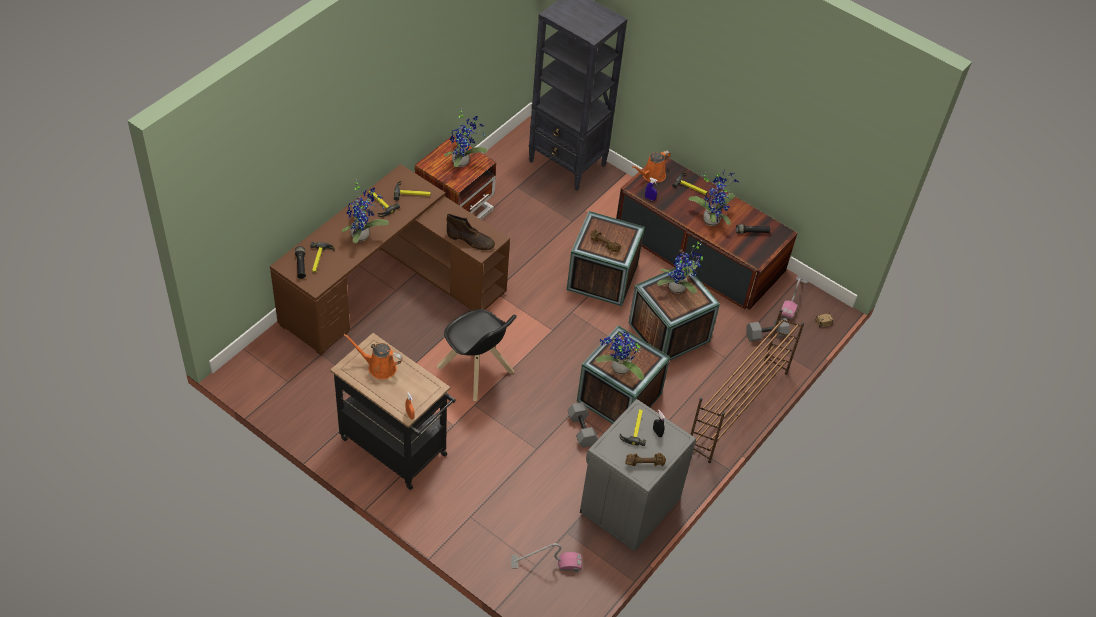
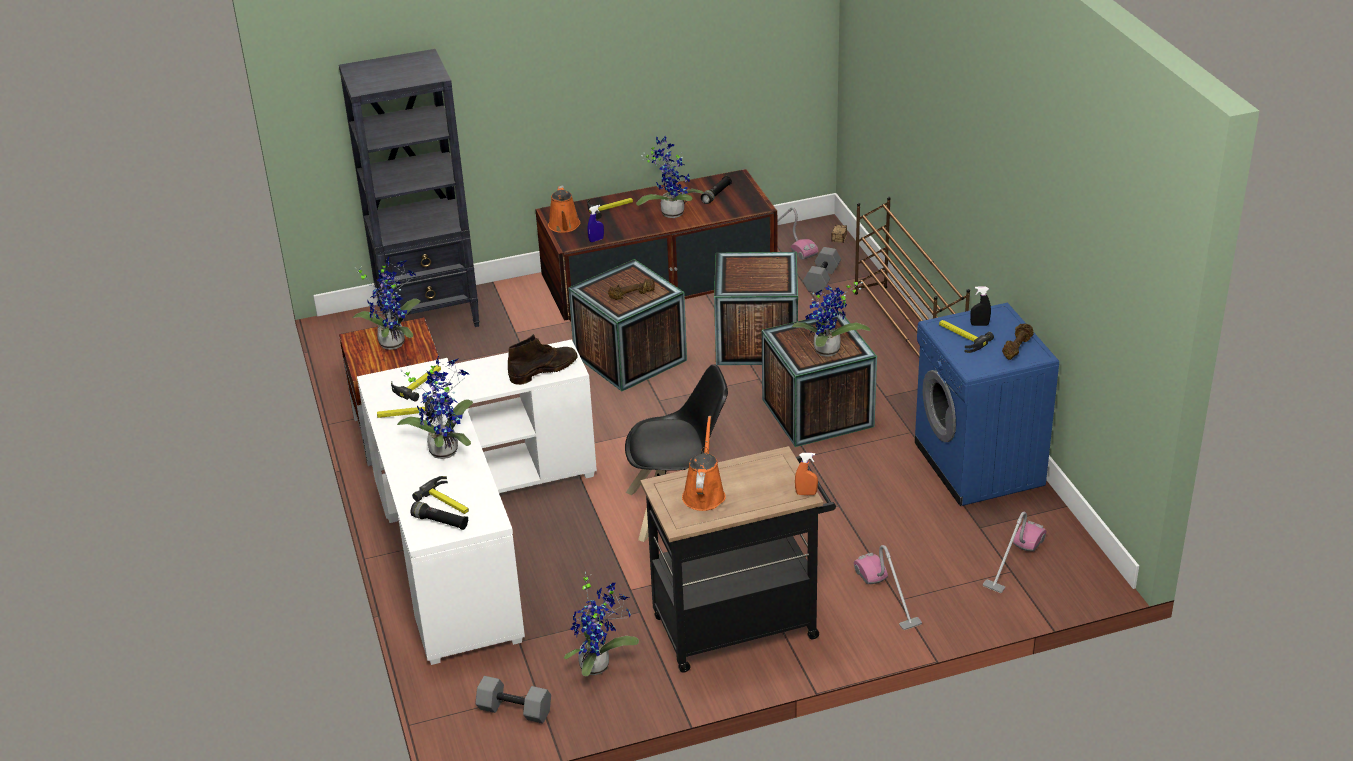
camera: 50 degrees left, 15 degrees down
brown desk [270,164,510,355] -> white desk [357,339,597,665]
orange watering can [344,334,403,379] -> orange watering can turned 135 degrees clockwise [682,416,726,511]
grey dumbbell [567,402,598,448] -> grey dumbbell moved to [475,676,551,724]
grey washing machine [580,399,696,552] -> blue washing machine [915,303,1059,506]
potted plant [657,240,703,294] -> potted plant moved to [564,572,639,676]
none -> vacuum cleaner [854,545,922,630]

